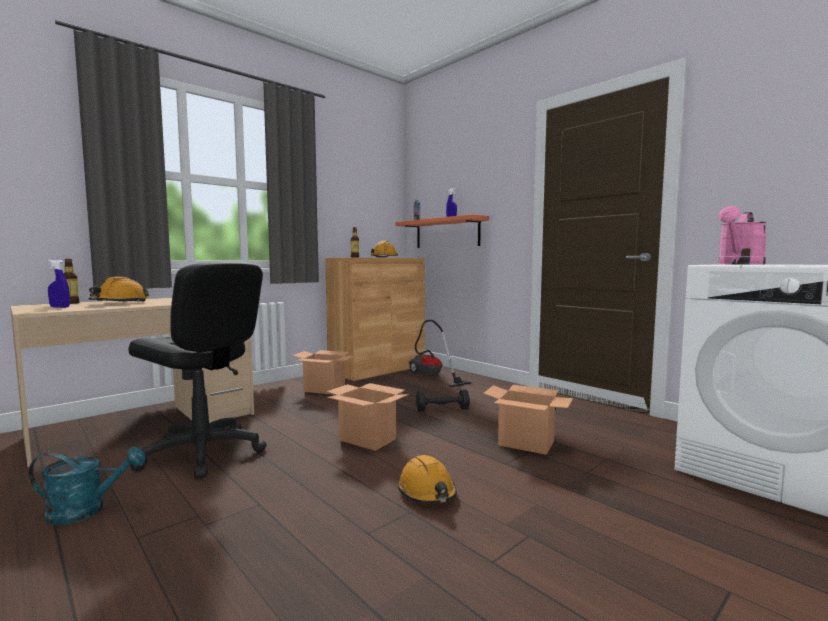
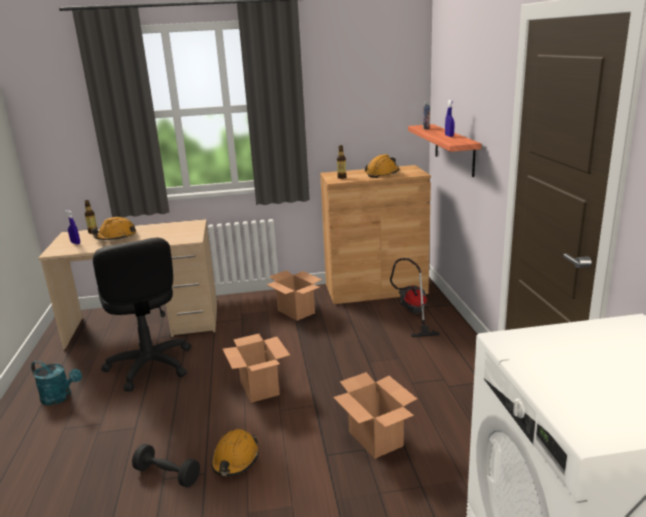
camera: 35 degrees right, 15 degrees up
black dumbbell [416,389,469,412] -> black dumbbell moved to [132,444,200,487]
pink watering can [719,206,767,265] -> none

